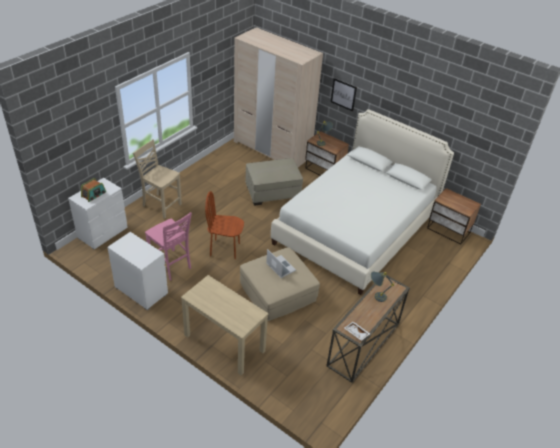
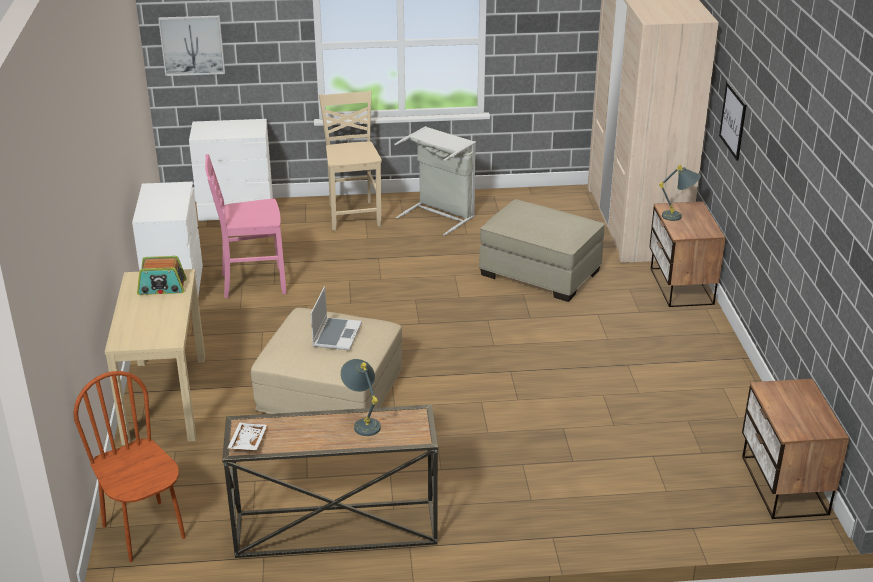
camera: 50 degrees right, 10 degrees down
radio [81,178,106,202] -> radio moved to [137,256,187,295]
pink chair [145,212,192,281] -> pink chair turned 75 degrees clockwise [205,154,286,298]
brown chair [205,191,244,259] -> brown chair moved to [73,371,186,562]
white bed [271,109,454,295] -> none
none -> picture [158,16,225,76]
none -> grey laundry basket [394,126,476,236]

